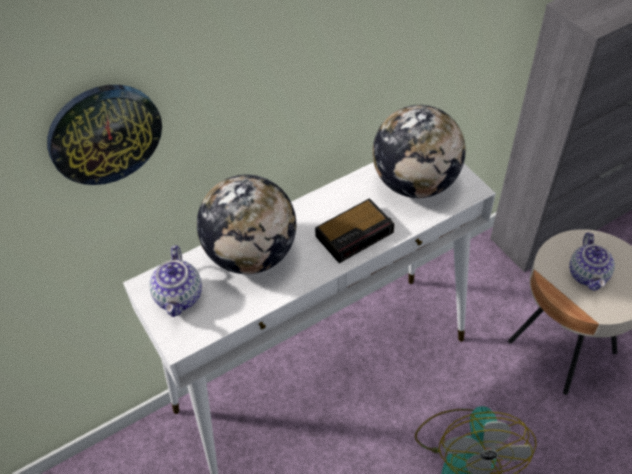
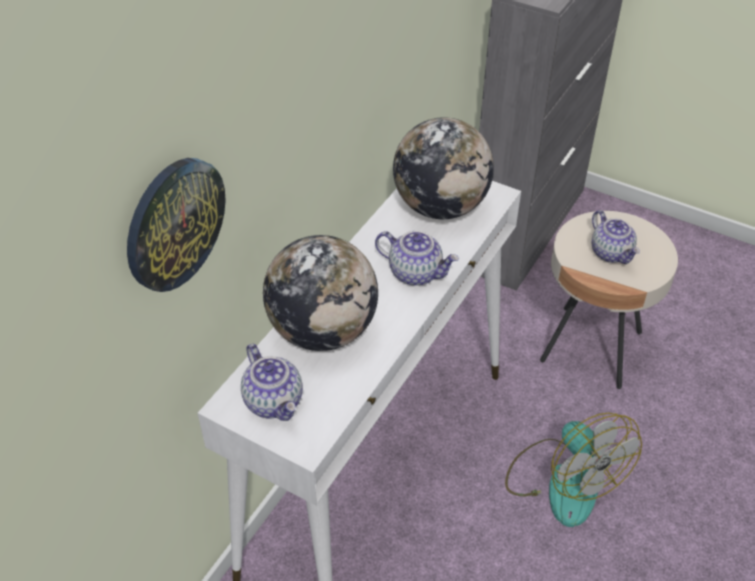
camera: 30 degrees left, 5 degrees down
alarm clock [315,198,394,263] -> teapot [375,231,459,286]

